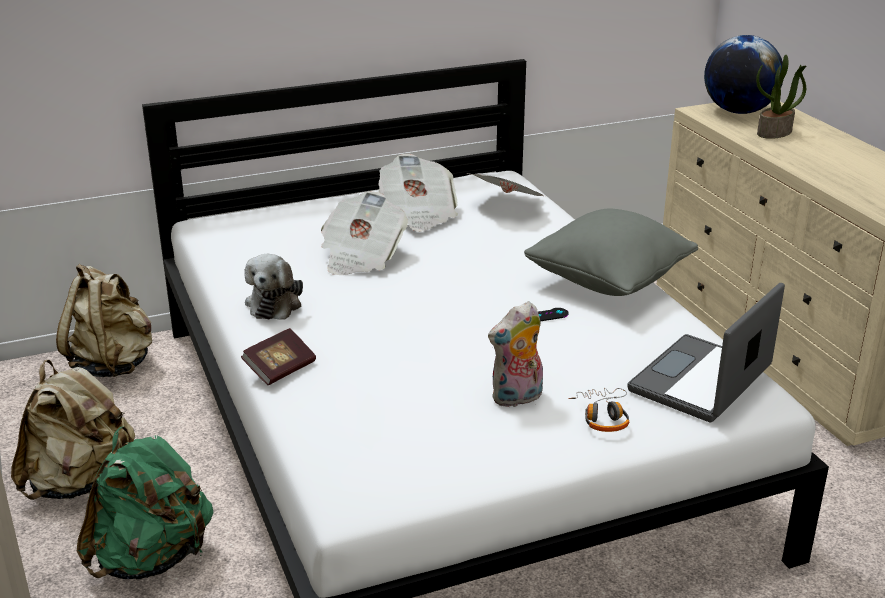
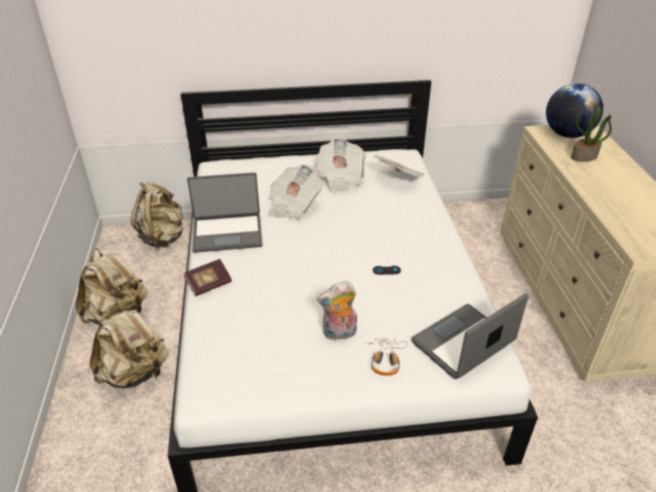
camera: 15 degrees right, 10 degrees up
green backpack [77,427,213,580] -> beige backpack [90,304,168,388]
plush toy [245,254,303,320] -> laptop [187,172,263,253]
grey pillow [524,209,698,296] -> none

